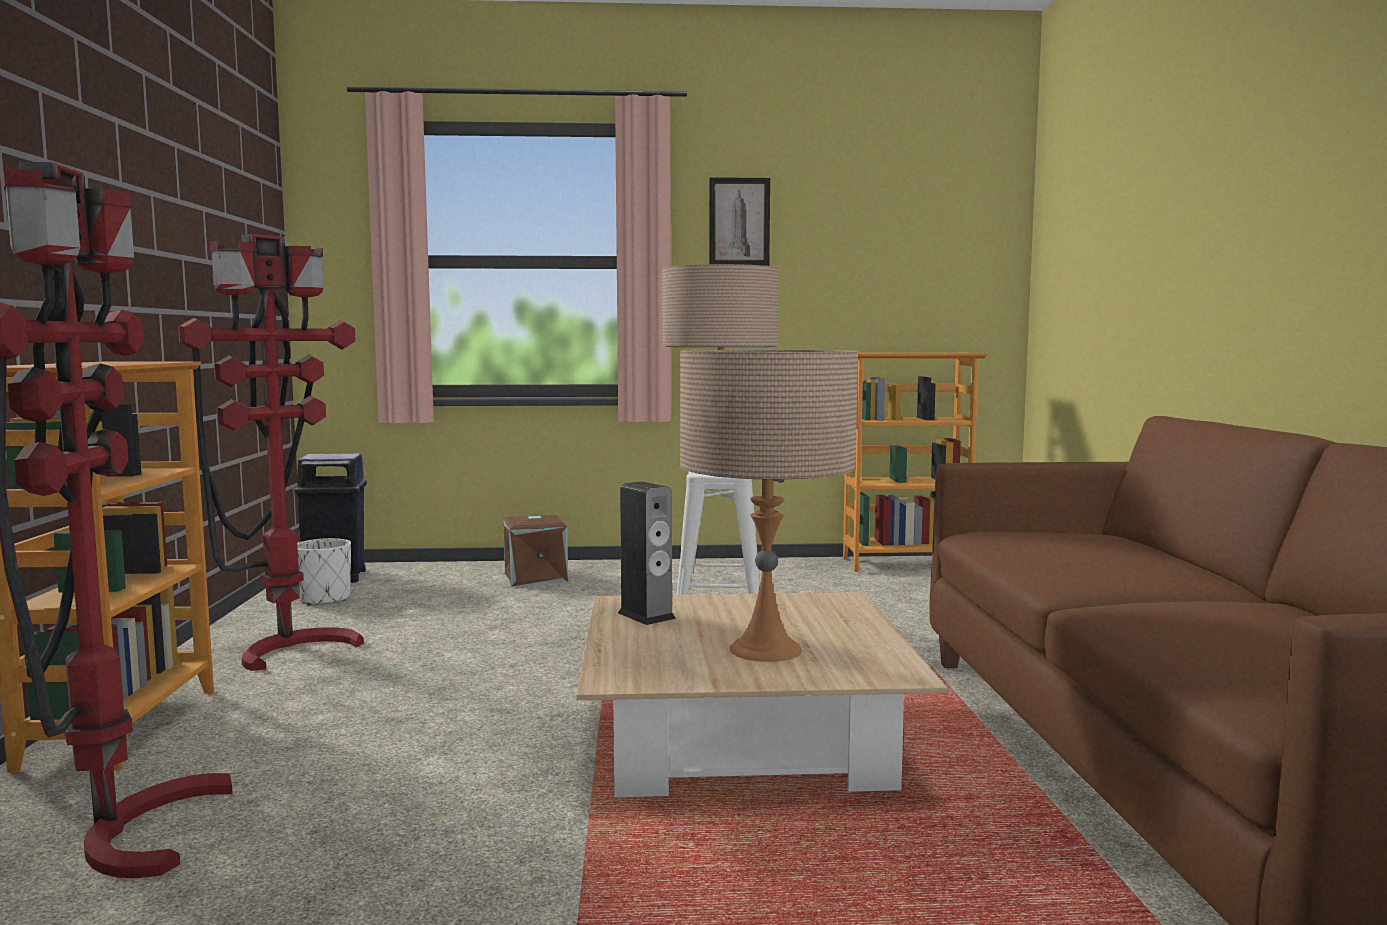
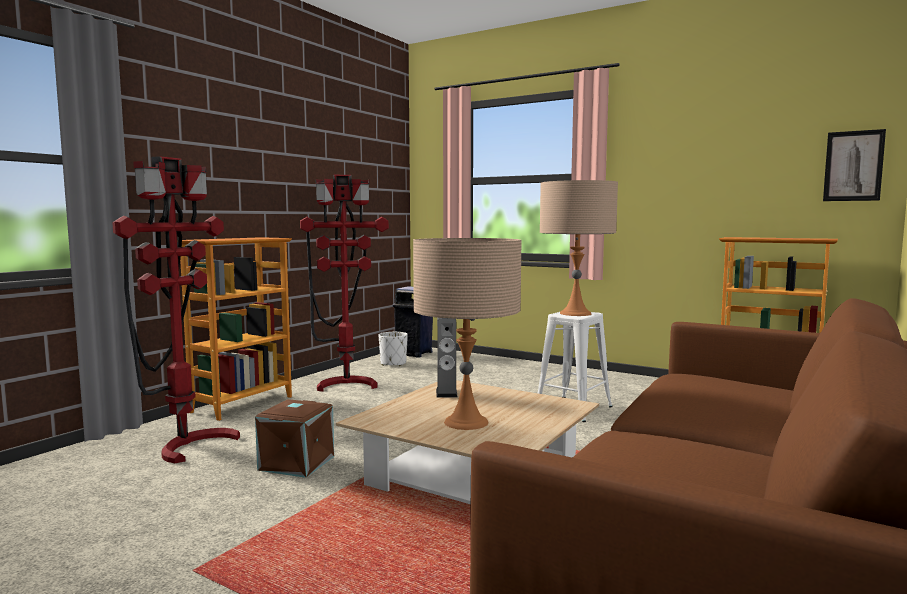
camera: 35 degrees right, 0 degrees up
brown storage box [503,515,568,587] -> brown storage box moved to [255,399,334,478]
picture [709,177,770,266] -> picture moved to [823,129,886,201]

